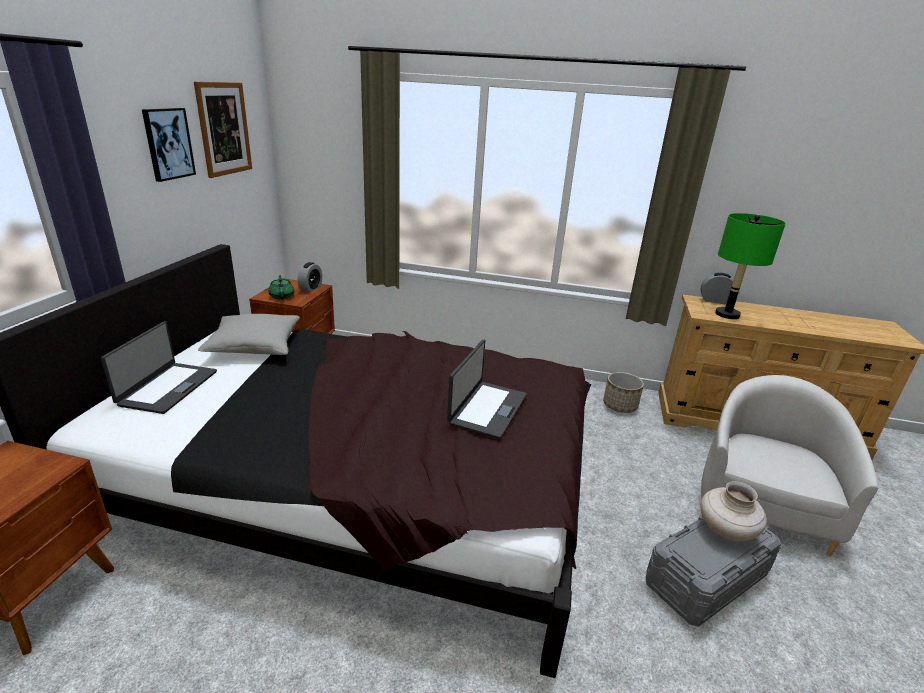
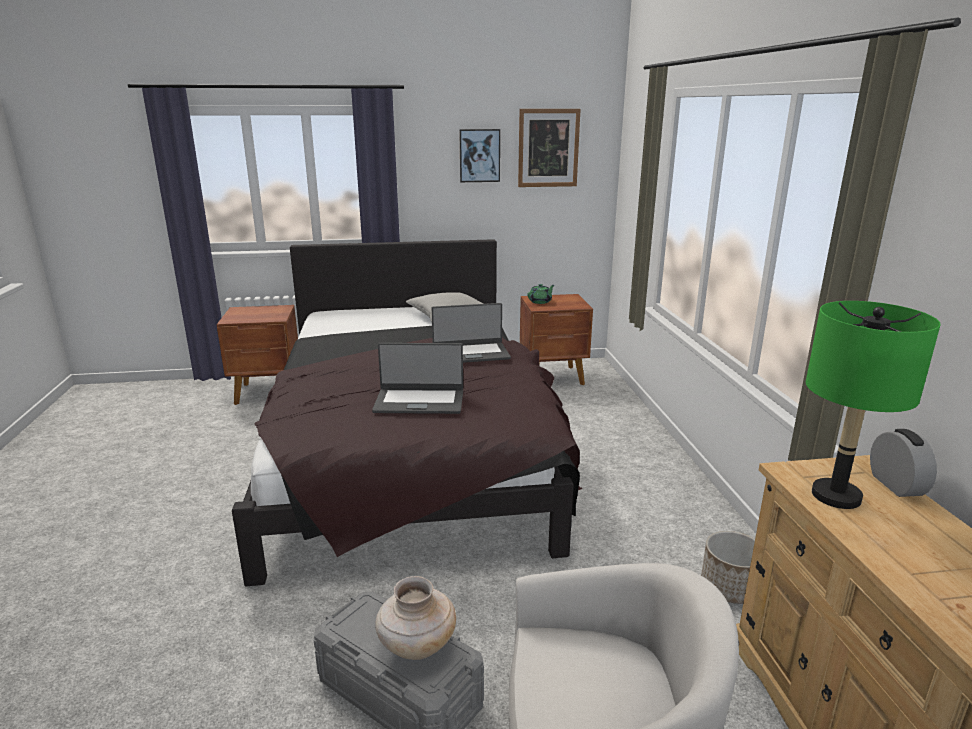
camera: 70 degrees right, 5 degrees down
laptop [101,321,217,414] -> laptop moved to [432,303,511,363]
alarm clock [297,262,322,292] -> none

